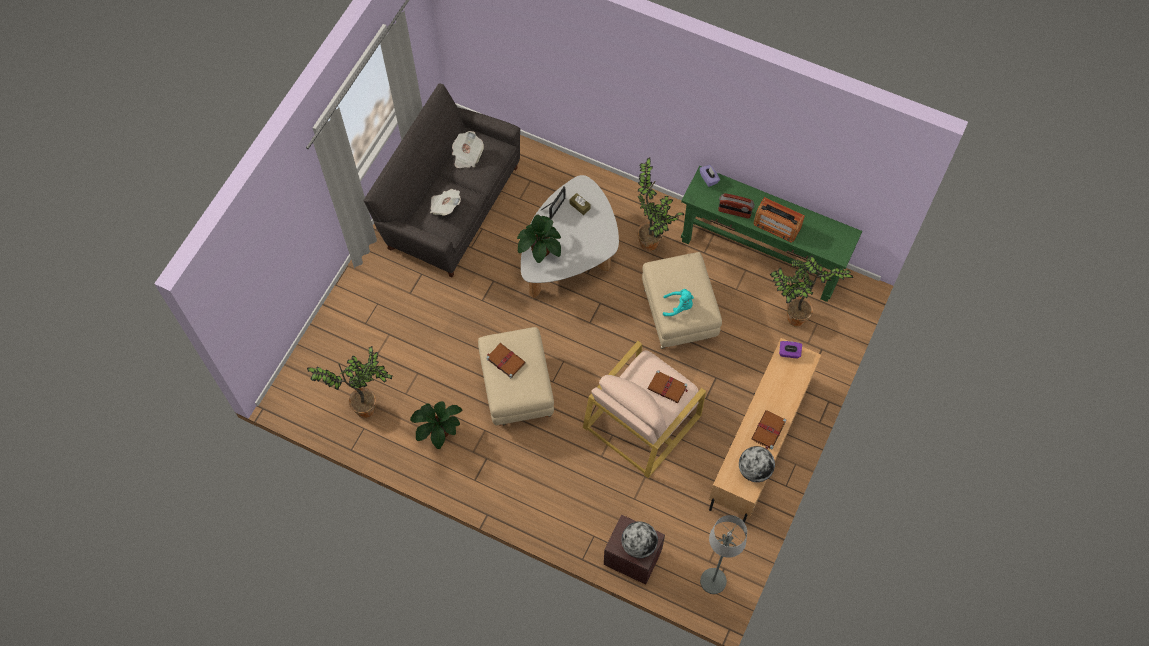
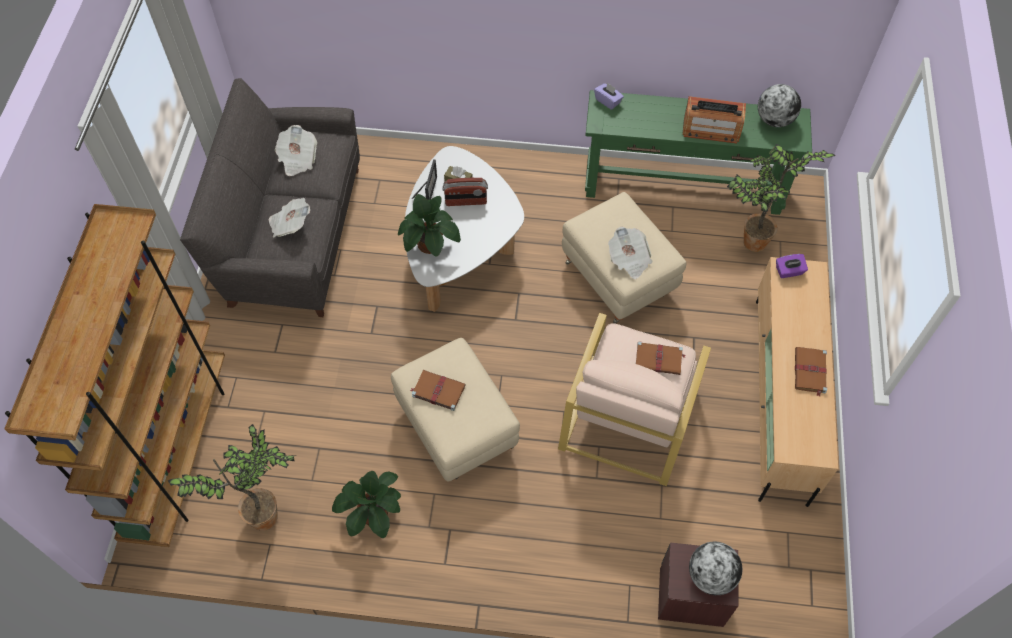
camera: 20 degrees left, 5 degrees down
potted plant [637,157,684,251] -> none
turquoise plush toy [663,289,694,316] -> newspaper [608,226,653,279]
grey floor lamp [700,515,747,594] -> none
radio [718,193,755,219] -> radio moved to [442,178,488,206]
globe [739,446,775,482] -> globe moved to [758,84,801,127]
none -> brown bookcase [4,204,225,547]

